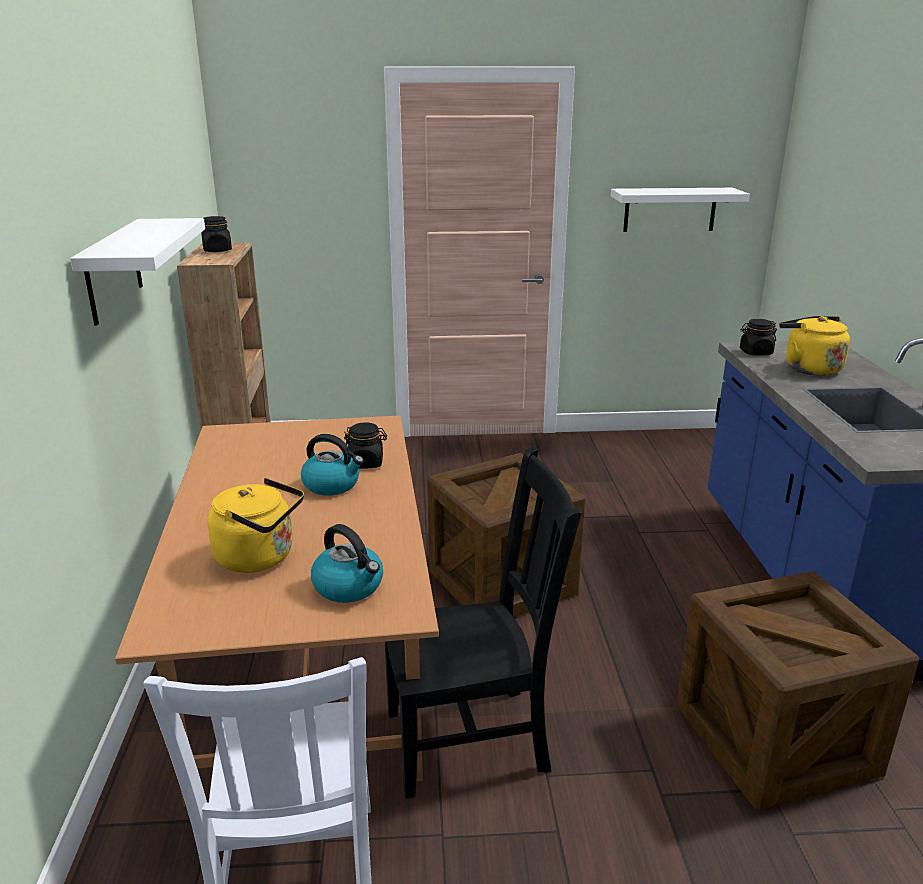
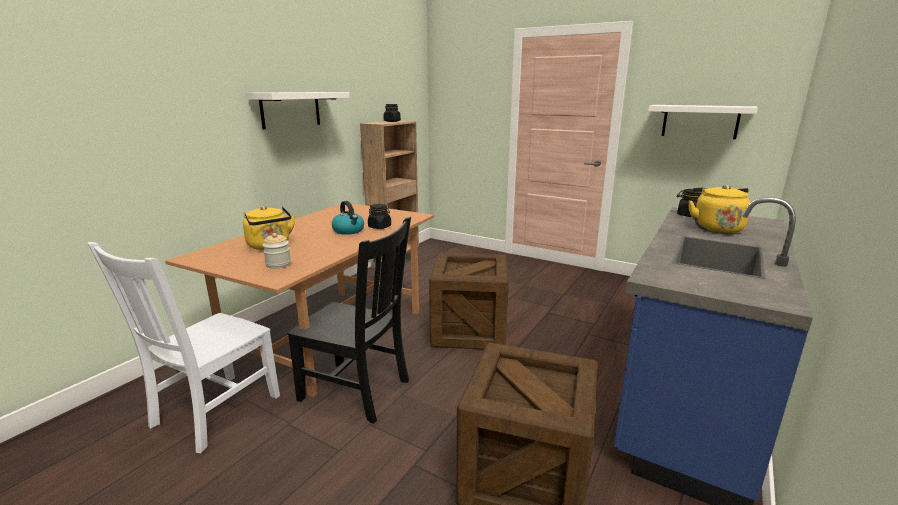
camera: 35 degrees right, 5 degrees down
kettle [311,524,383,603] -> jar [263,233,291,269]

